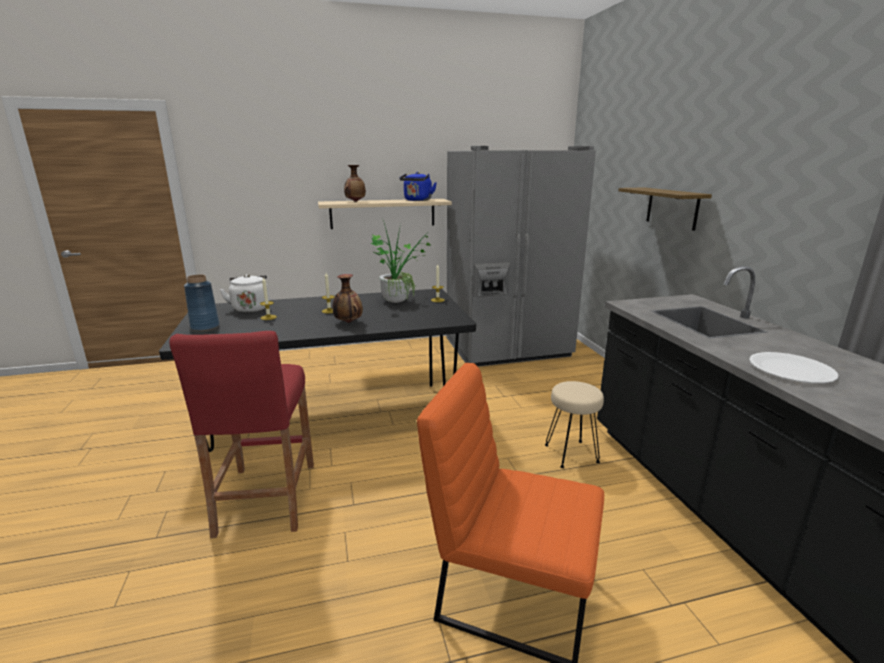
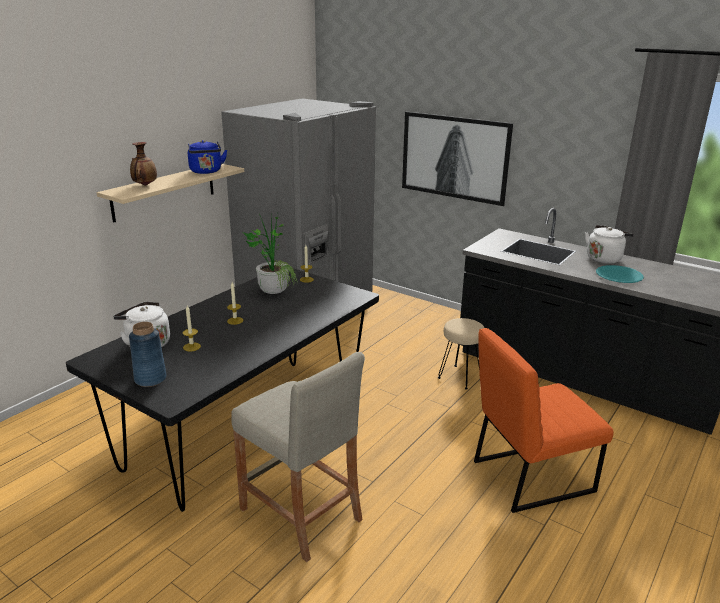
camera: 40 degrees left, 5 degrees up
red stool [169,331,314,538] -> beige stool [231,352,365,562]
vase [332,274,363,323] -> none
shelf [618,187,712,231] -> picture [402,112,513,206]
white plate [749,352,838,383] -> turquoise plate [596,265,644,283]
none -> white kettle [585,225,633,264]

